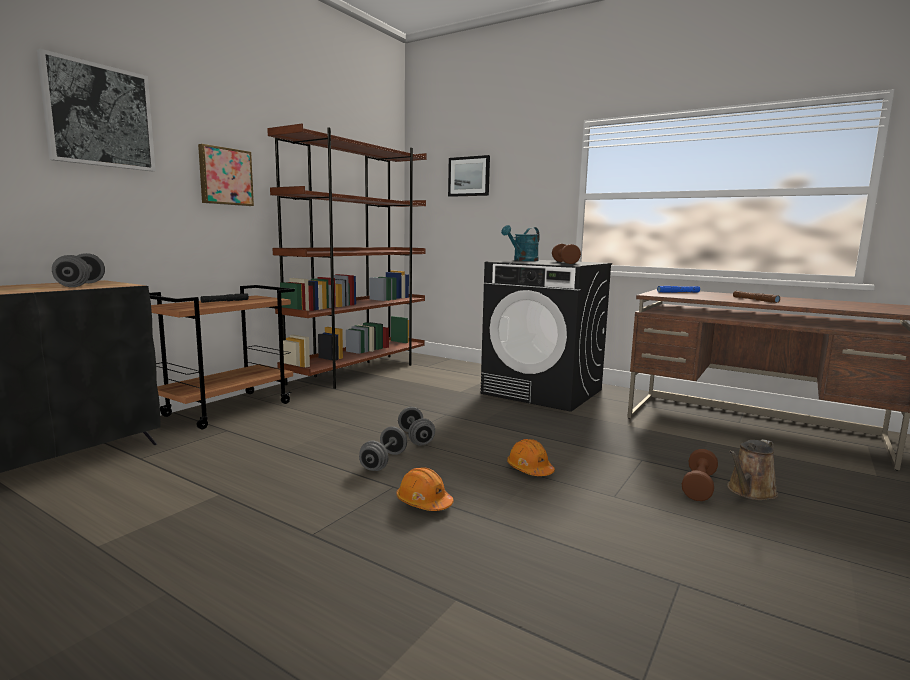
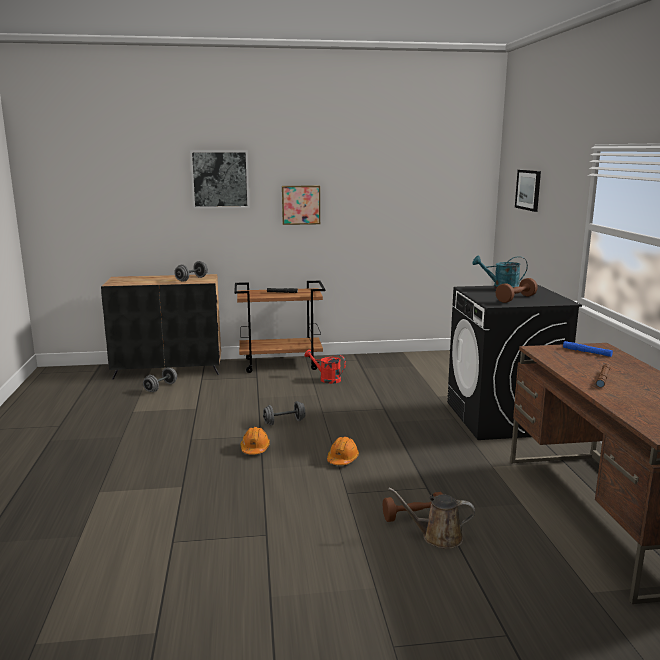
camera: 50 degrees right, 5 degrees up
brown bookcase [267,124,427,389] -> none
grey dumbbell [398,407,435,445] -> grey dumbbell moved to [143,367,177,392]
none -> red watering can [304,350,346,384]

